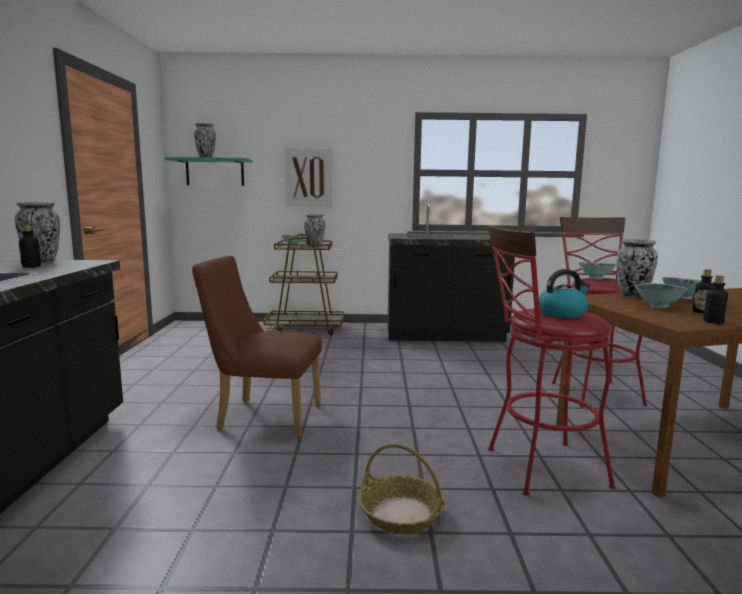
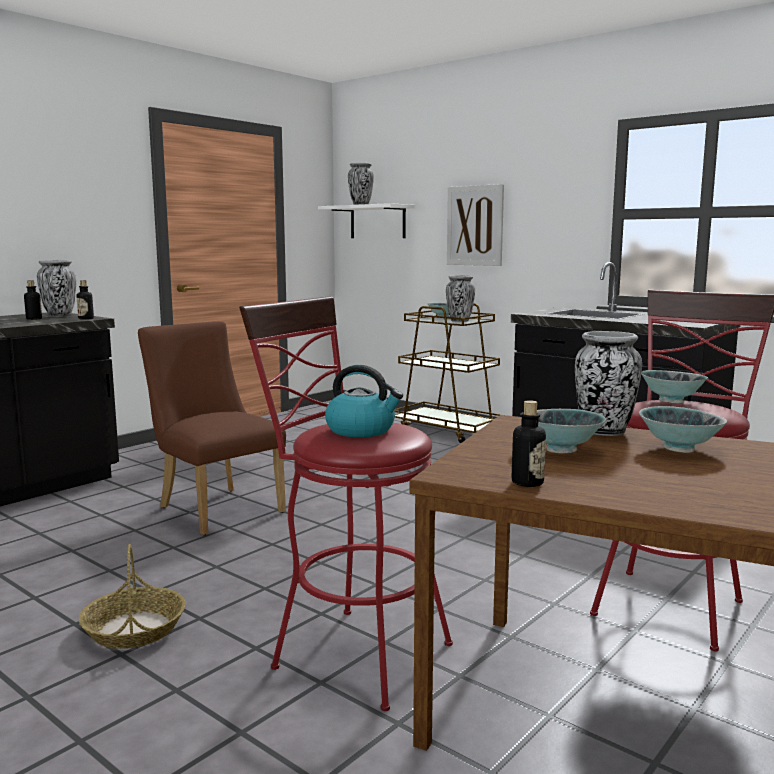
camera: 40 degrees right, 0 degrees up
turquoise shelf [165,157,253,186] -> white shelf [318,203,415,238]
bottle [693,269,713,314] -> bottle moved to [76,280,94,319]

